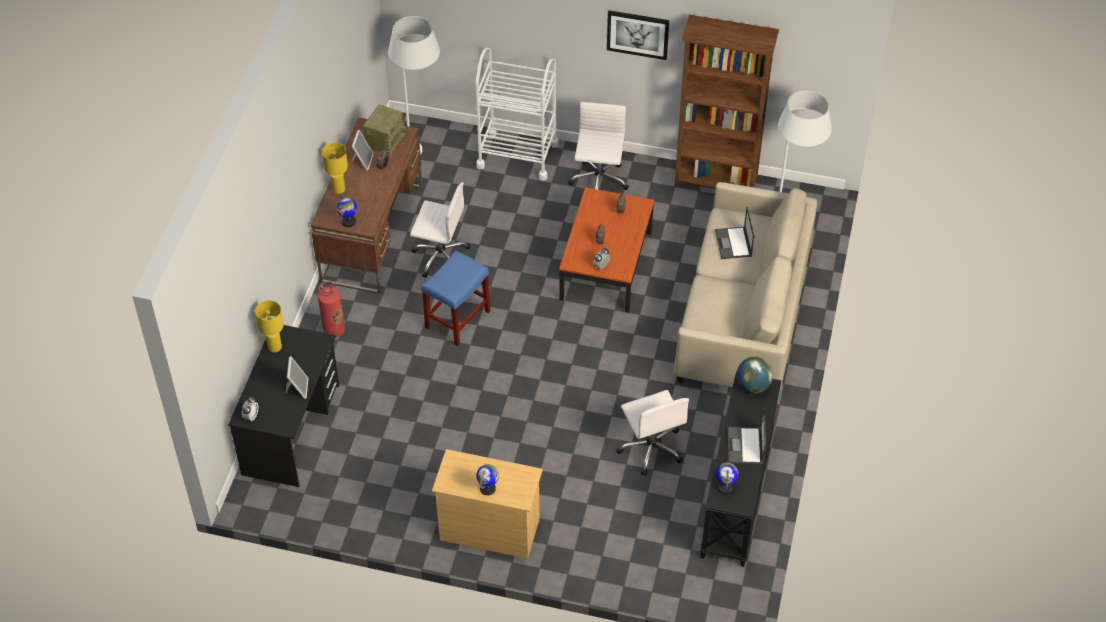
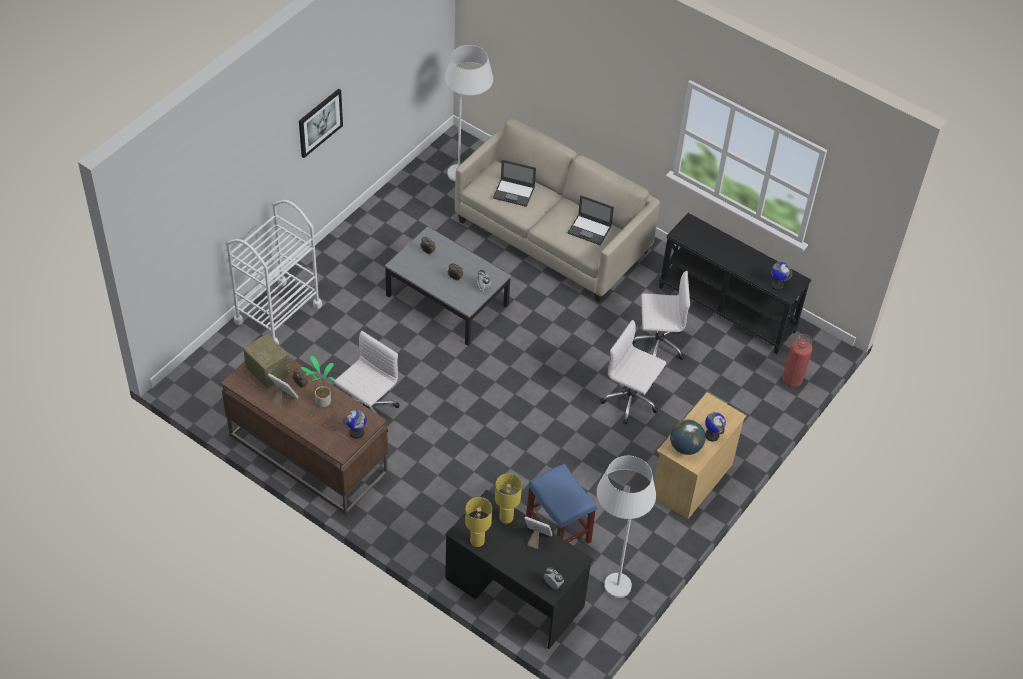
camera: 70 degrees left, 0 degrees up
fire extinguisher [318,281,345,338] -> fire extinguisher moved to [782,334,813,387]
yellow table lamp [322,142,348,194] -> yellow table lamp moved to [495,474,522,524]
white floor lamp [388,16,440,155] -> white floor lamp moved to [597,456,656,598]
blue stool [421,251,490,346] -> blue stool moved to [526,463,597,544]
brown coffee table [559,187,654,313] -> grey coffee table [385,226,511,346]
white office chair [568,102,629,190] -> white office chair moved to [600,320,666,424]
brown bookcase [674,15,779,189] -> none
laptop [727,408,766,464] -> laptop moved to [568,195,614,245]
globe [736,357,773,393] -> globe moved to [670,420,706,455]
none -> potted plant [301,356,335,407]

